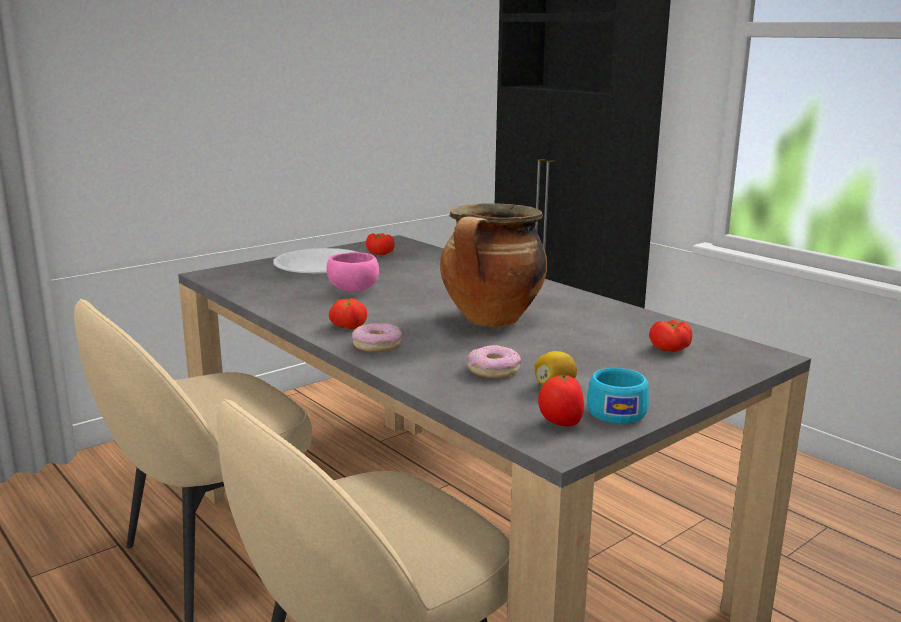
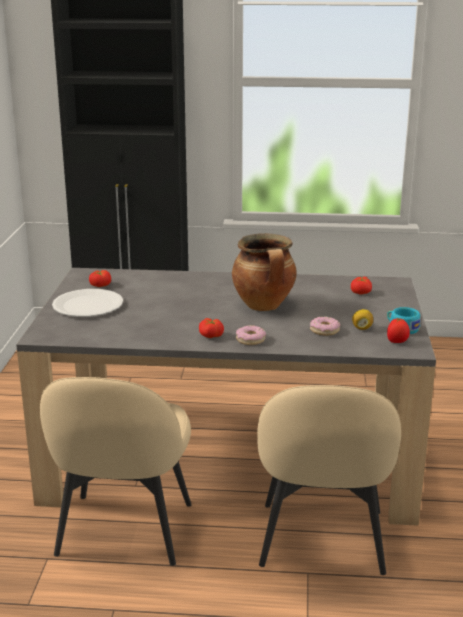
camera: 45 degrees left, 5 degrees up
pink bowl [326,252,379,292] -> none

